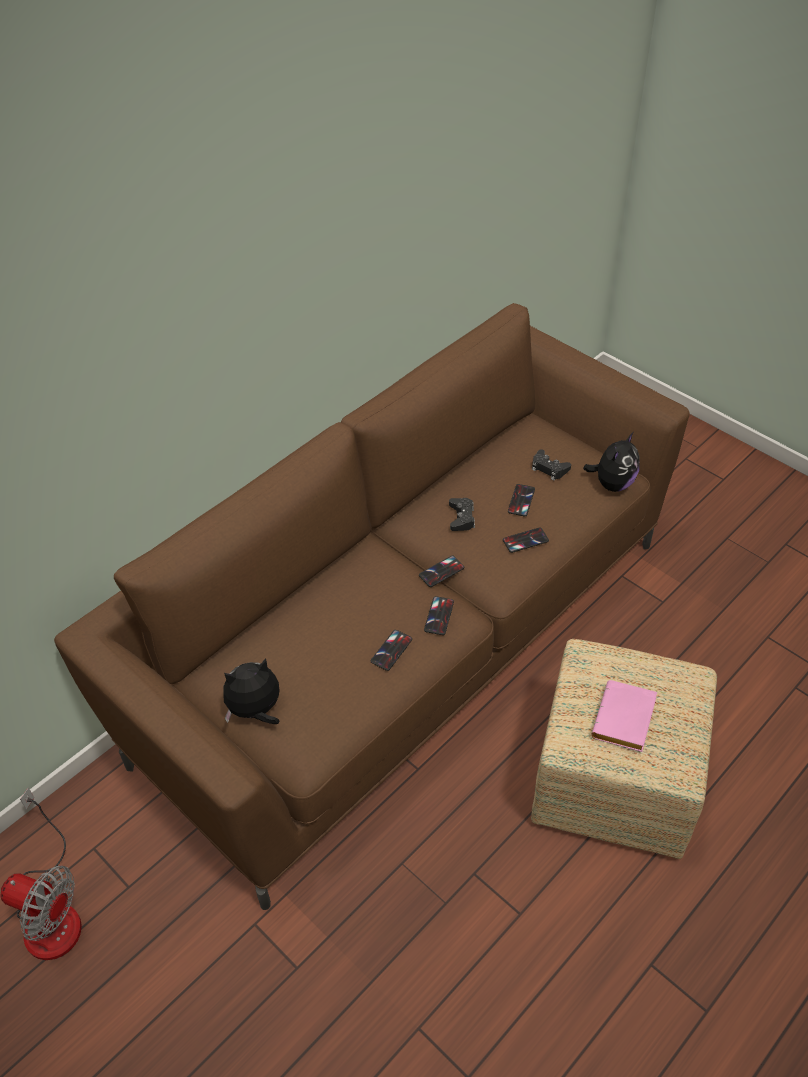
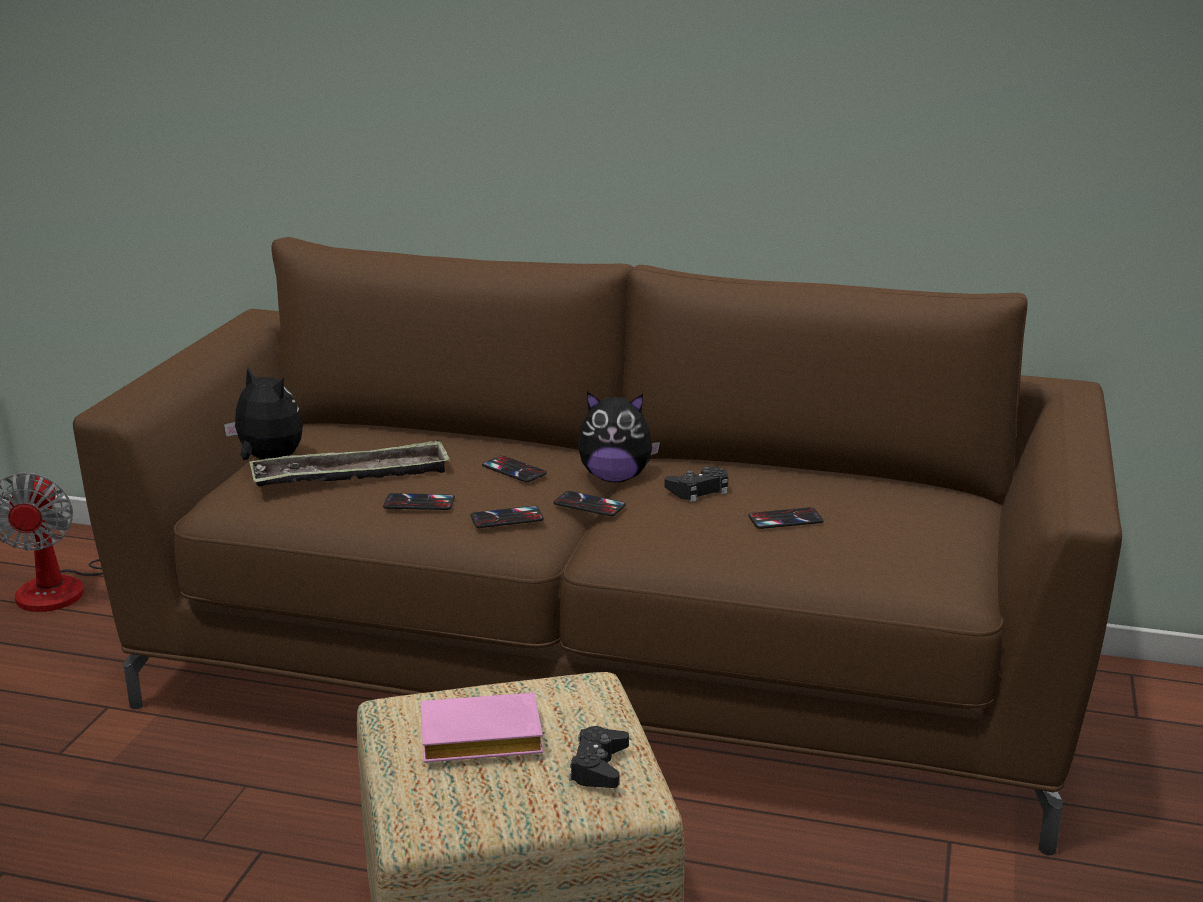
camera: 60 degrees right, 25 degrees down
phone [503,527,549,553] -> phone moved to [482,455,547,482]
black game controller [532,449,571,481] -> black game controller moved to [569,726,629,788]
plush toy [583,433,640,492] -> plush toy moved to [578,392,660,482]
none -> tray [249,440,450,487]

